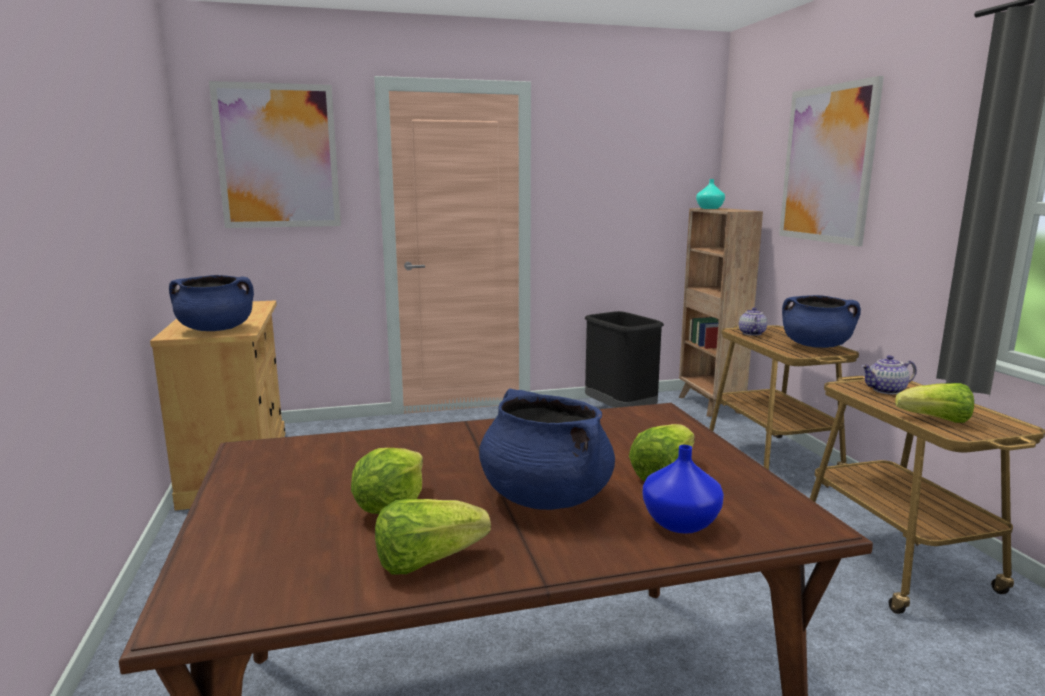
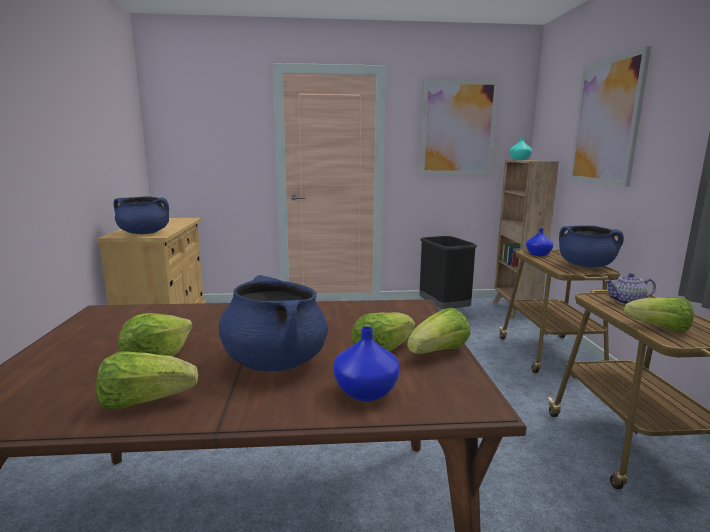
camera: 10 degrees right, 0 degrees up
picture [209,81,341,228] -> picture moved to [420,79,499,175]
teapot [739,307,767,336] -> blue vase [526,228,554,256]
none -> lettuce [407,308,471,354]

